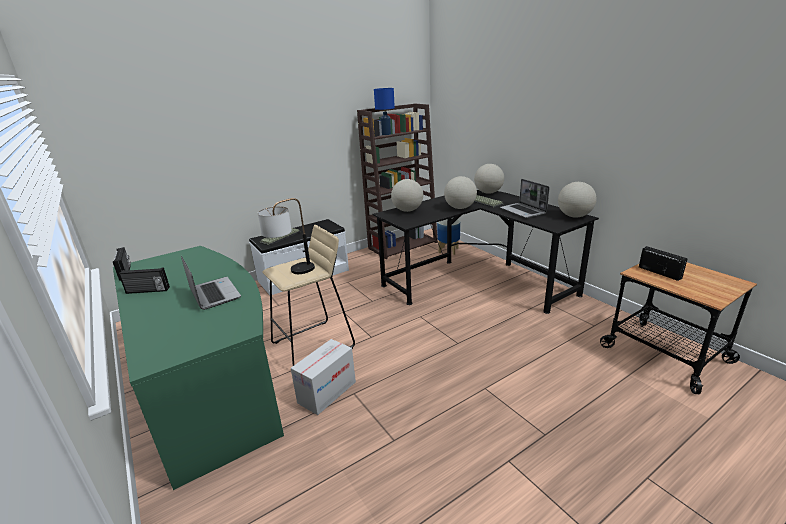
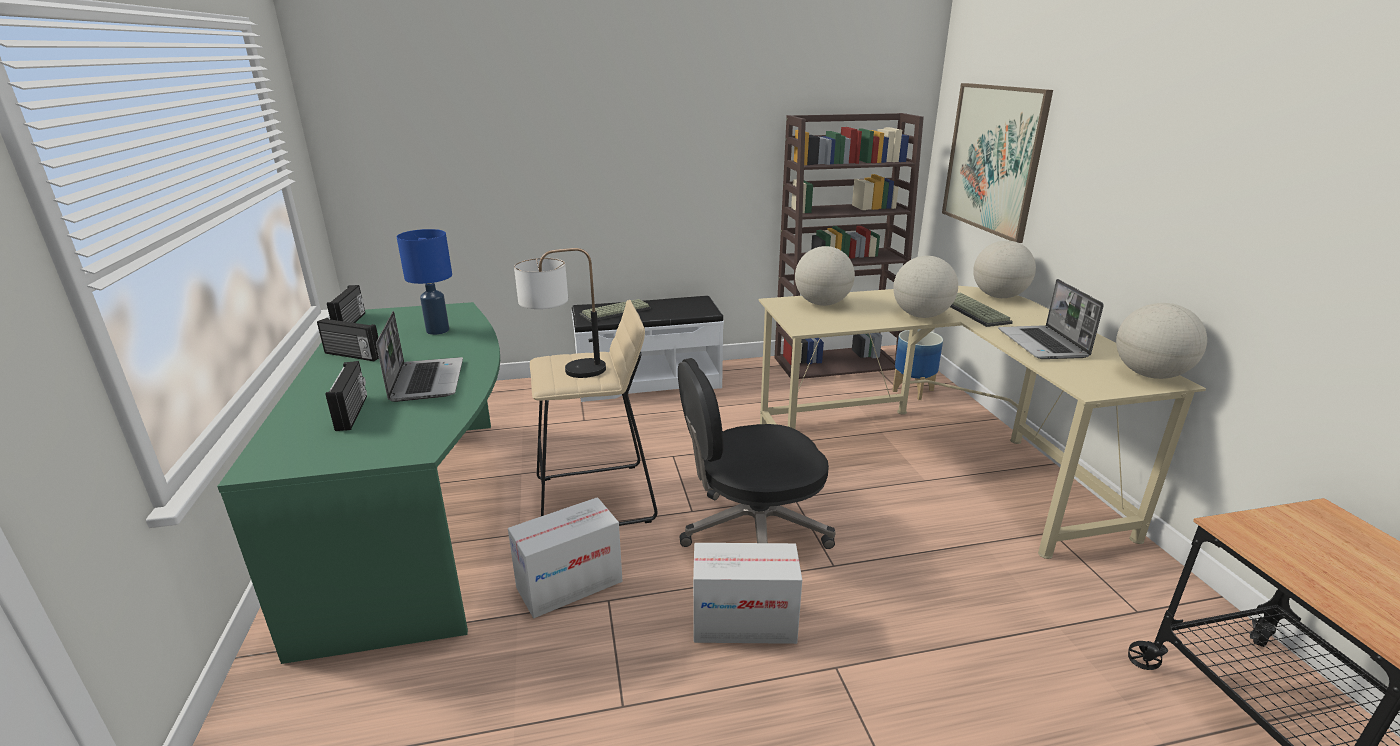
camera: 20 degrees right, 0 degrees up
black desk [372,190,599,314] -> beige desk [759,286,1206,559]
blue table lamp [374,88,395,135] -> blue table lamp moved to [397,229,452,335]
radio [639,246,687,281] -> radio moved to [326,361,367,431]
none -> black office chair [678,358,836,549]
none -> cardboard box [693,543,802,644]
none -> picture [942,83,1053,243]

